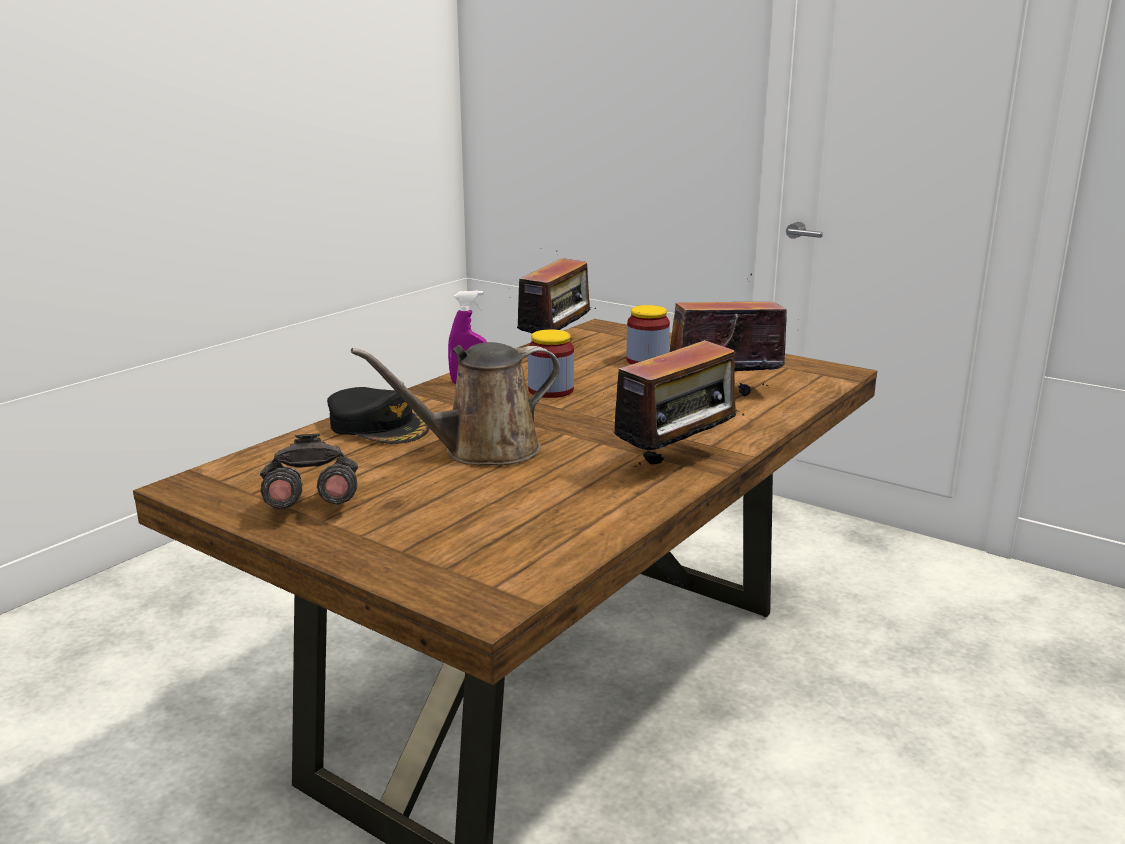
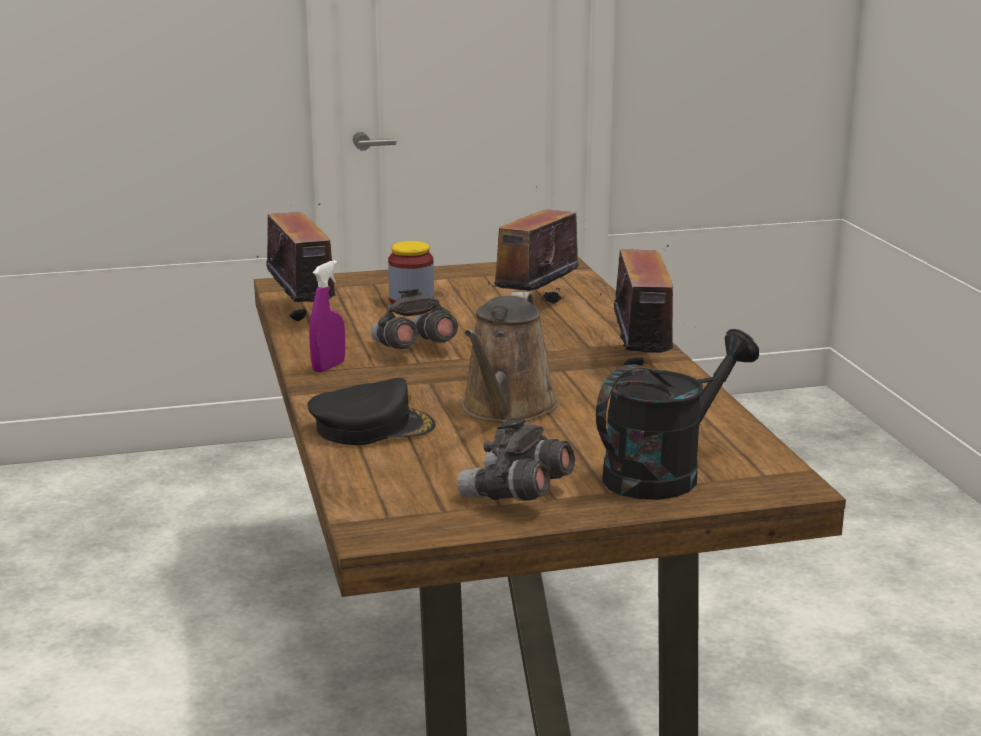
camera: 50 degrees left, 0 degrees up
jar [528,329,574,398] -> grey binoculars [371,289,458,349]
none -> black watering can [596,329,759,500]

